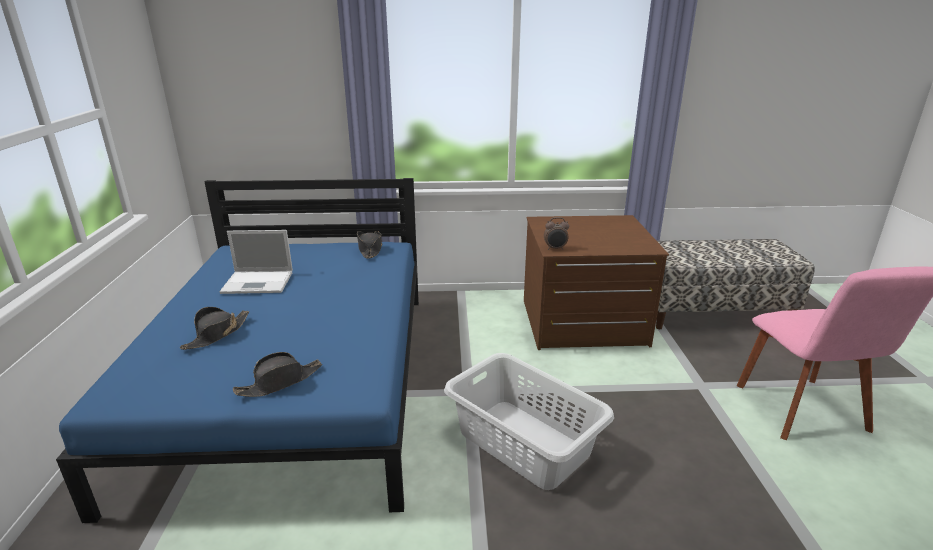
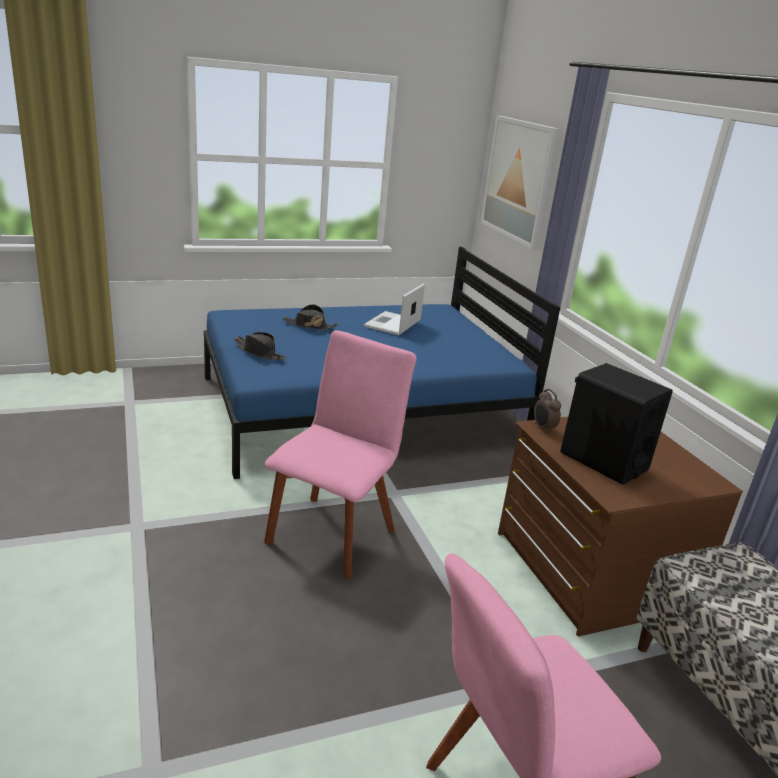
camera: 70 degrees right, 0 degrees up
laptop [220,230,293,294] -> laptop turned 45 degrees clockwise [364,284,425,335]
black hat [357,231,382,259] -> none
grey laundry basket [444,353,614,490] -> pink chair [264,330,416,579]
none -> picture [480,116,560,249]
none -> black speaker [560,363,673,485]

